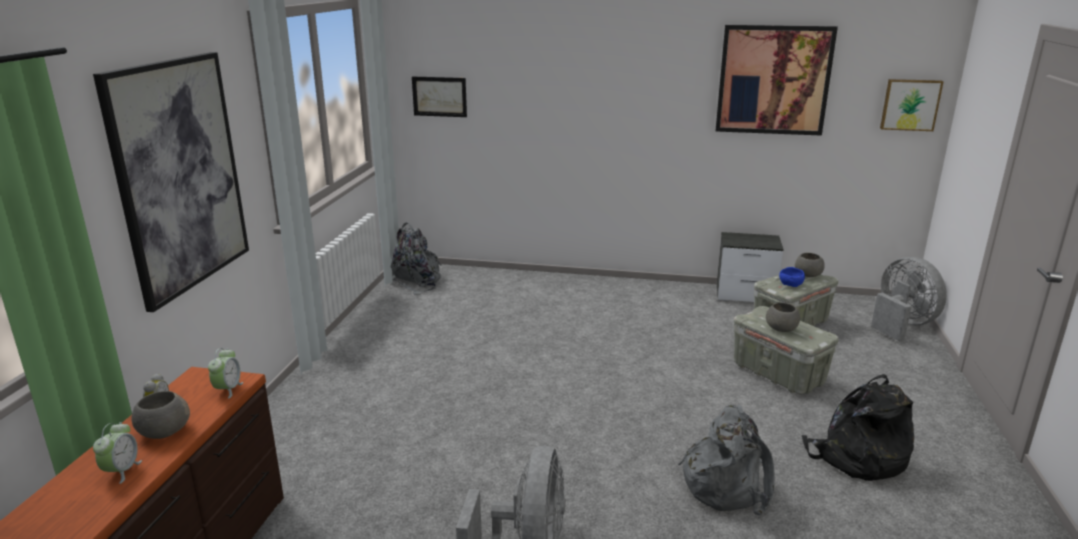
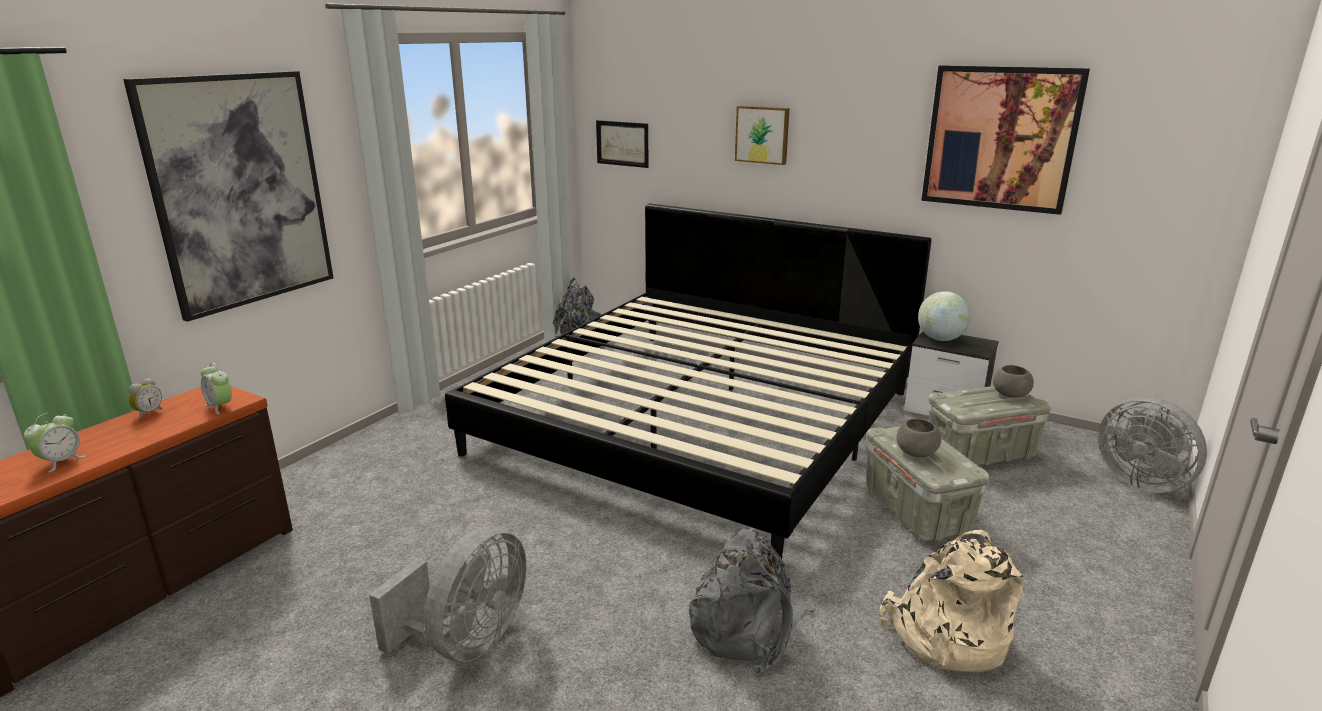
camera: 20 degrees right, 0 degrees up
grey bowl [131,391,190,439] -> none
alarm clock [208,348,243,399] -> alarm clock turned 105 degrees clockwise [201,363,232,414]
blue bowl [779,267,805,287] -> none
black backpack [802,374,914,481] -> beige backpack [879,530,1025,672]
grey fan [871,257,947,342] -> grey fan turned 150 degrees clockwise [1098,397,1207,493]
picture [880,79,944,131] -> picture moved to [735,106,790,165]
none -> bed [445,203,932,559]
none -> globe [918,291,970,341]

